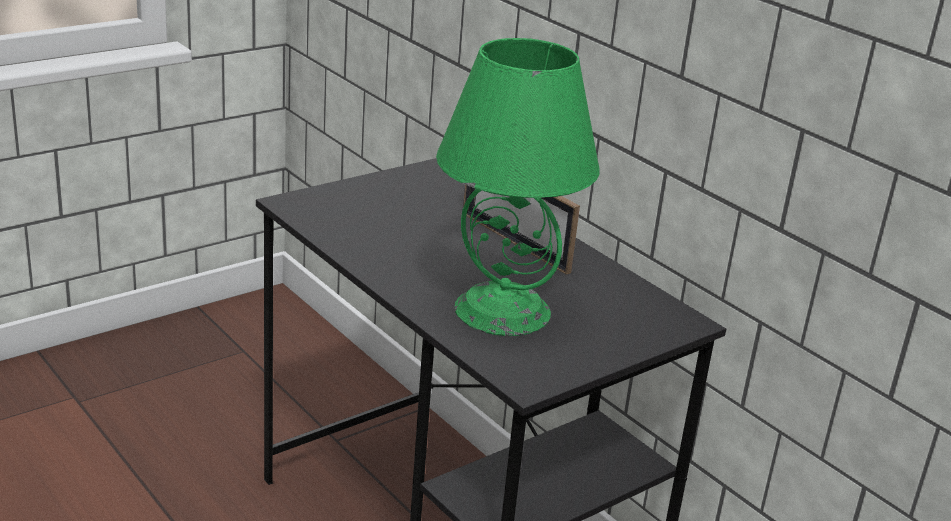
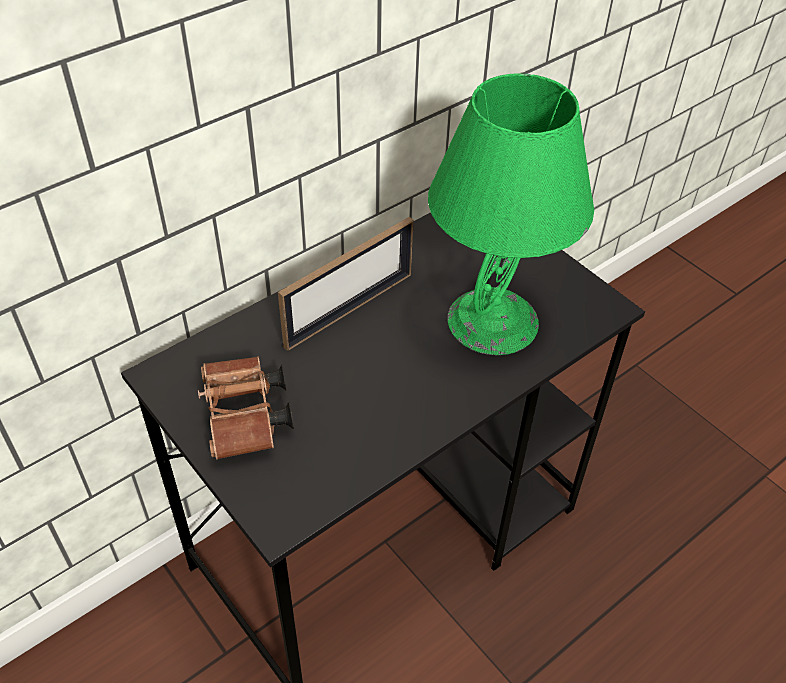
camera: 90 degrees left, 20 degrees up
none -> brown binoculars [198,356,294,460]

